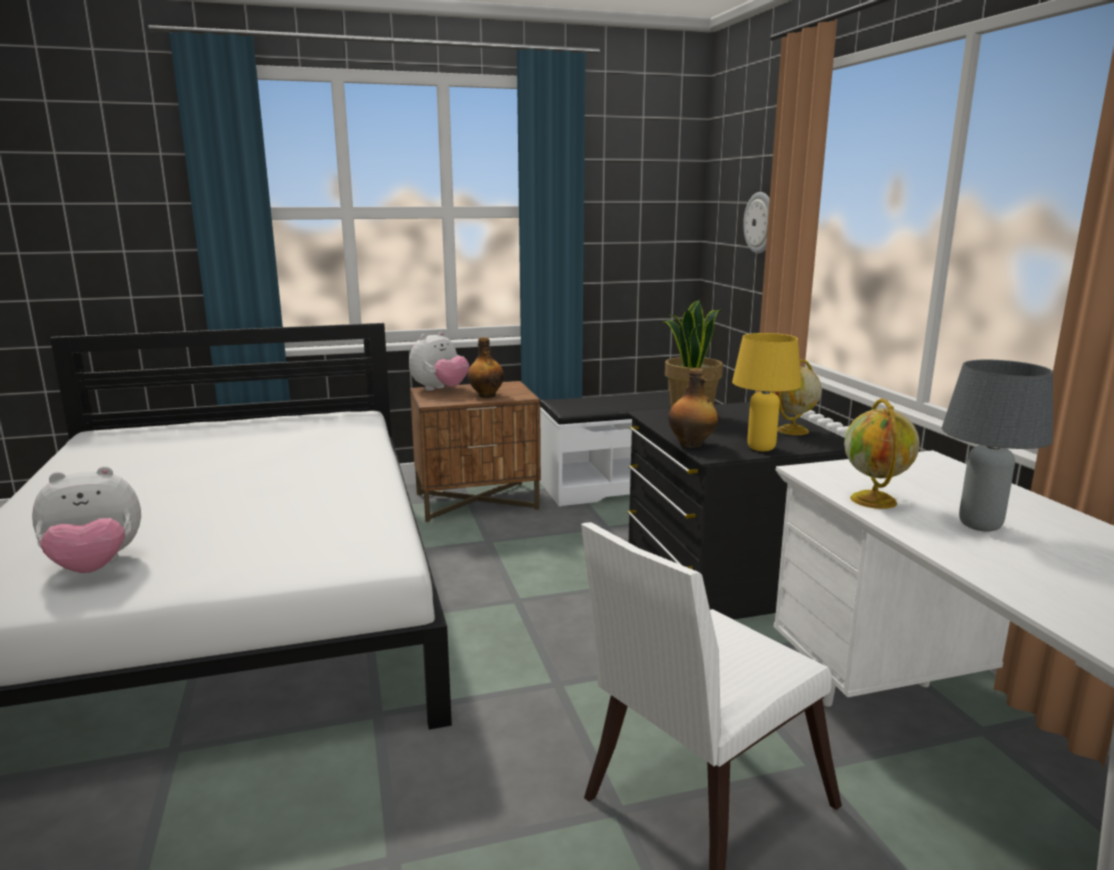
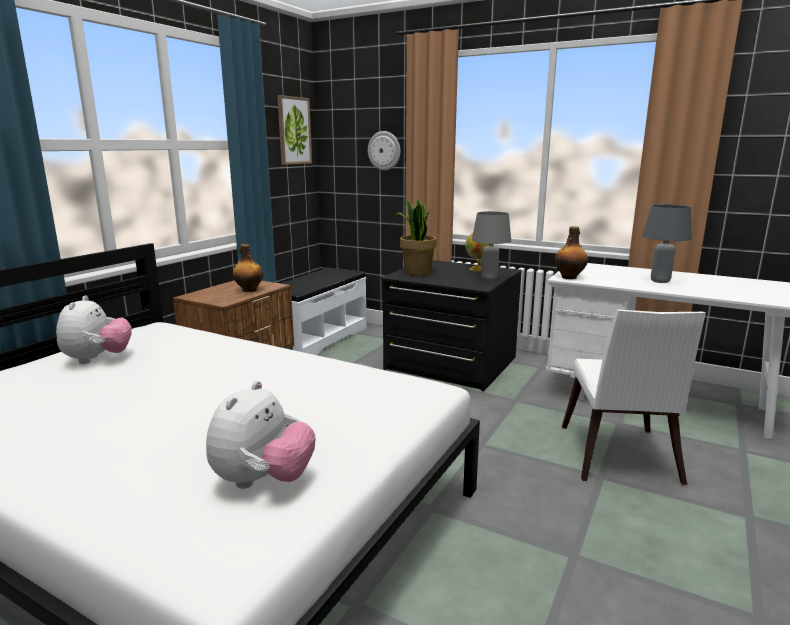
camera: 45 degrees left, 0 degrees up
plush toy [409,331,469,391] -> plush toy moved to [56,295,132,364]
bottle [668,368,718,448] -> bottle moved to [554,226,588,279]
yellow table lamp [732,333,801,451] -> grey table lamp [472,211,511,281]
globe [844,398,920,509] -> none
none -> picture [277,95,312,165]

